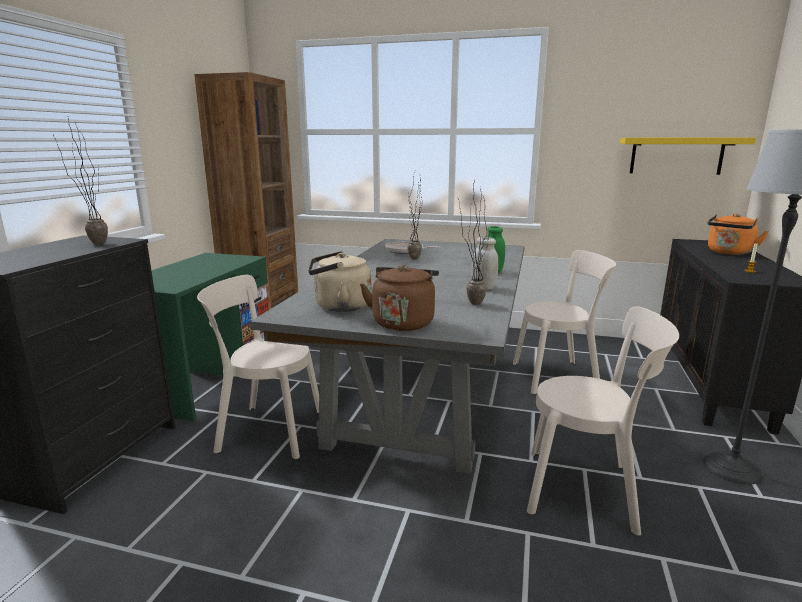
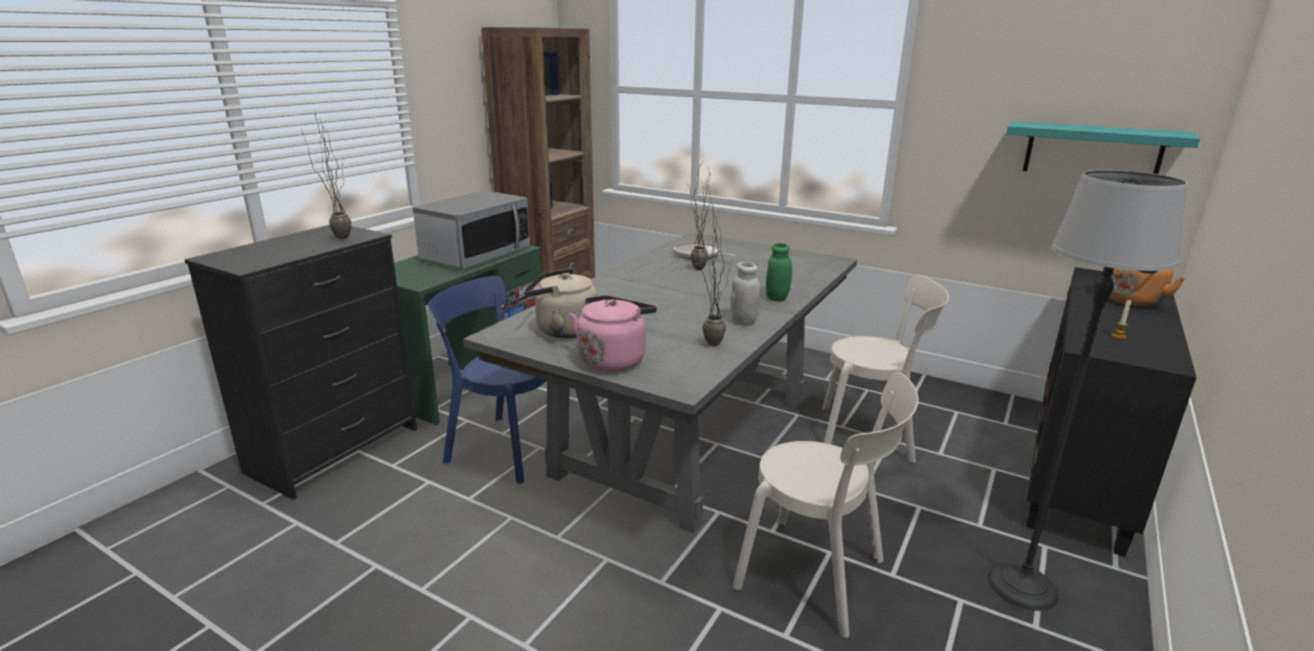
camera: 15 degrees right, 5 degrees up
beige chair [197,275,319,459] -> blue chair [428,276,547,484]
brown kettle [360,265,439,331] -> pink kettle [569,295,657,372]
yellow shelf [620,137,756,175] -> turquoise shelf [1006,121,1200,174]
none -> microwave [413,190,530,269]

